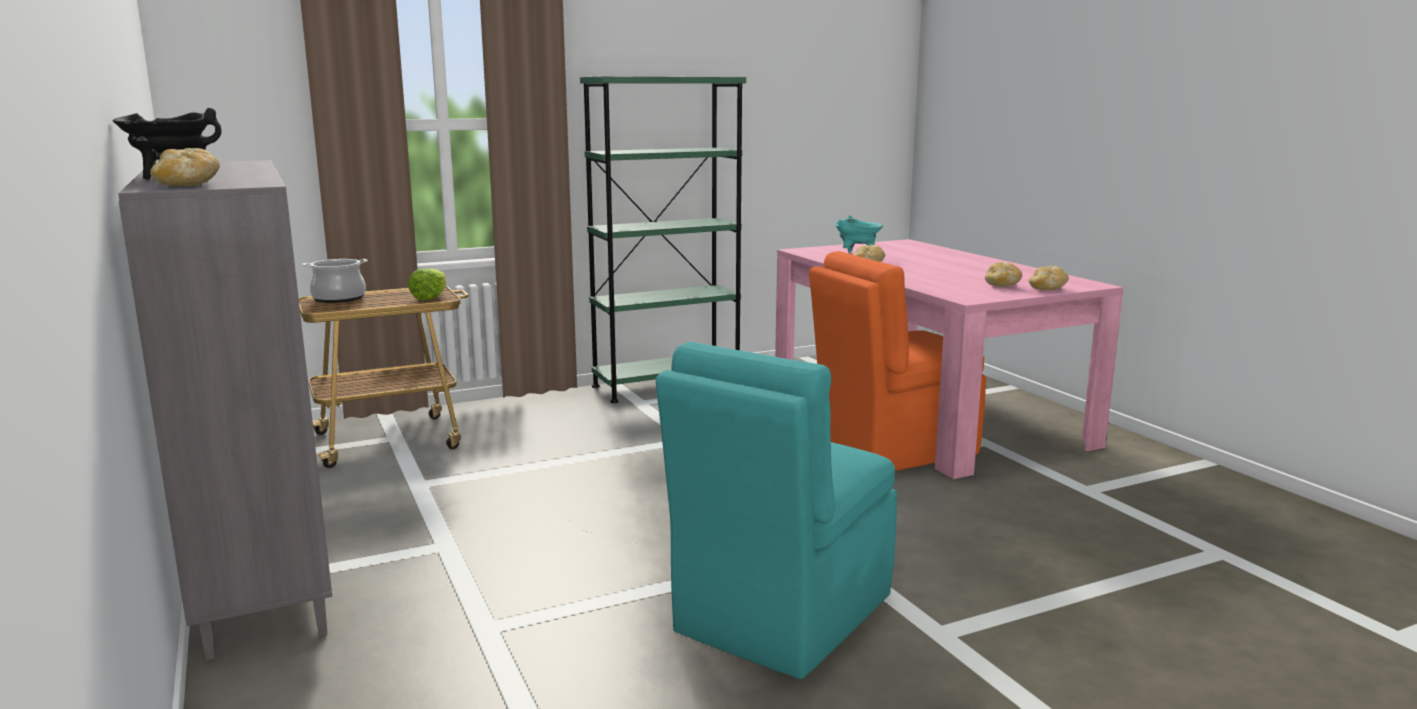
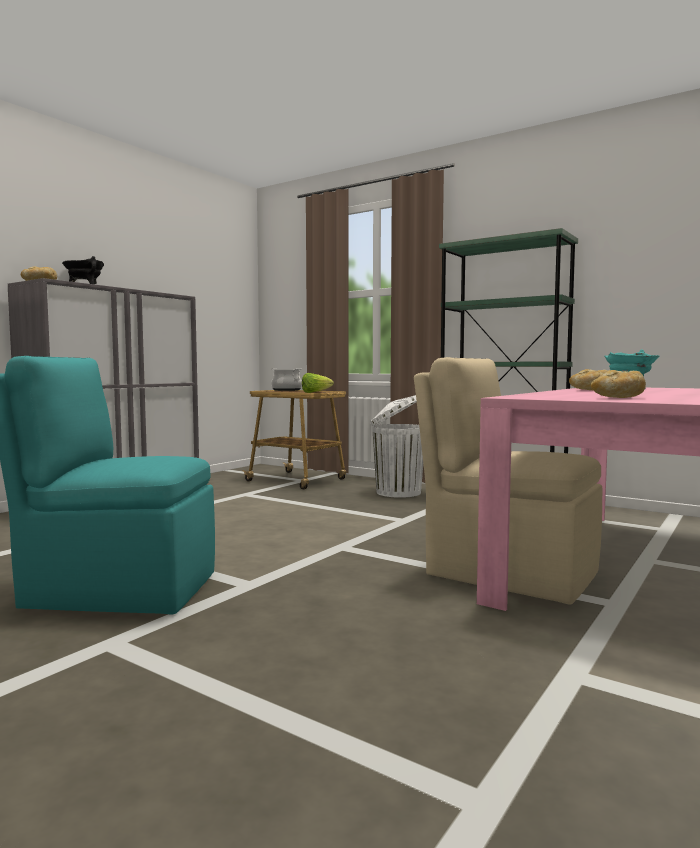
camera: 60 degrees right, 10 degrees down
orange chair [809,251,986,471] -> beige chair [414,357,602,605]
bread [1029,266,1069,290] -> none
none -> white trash can [370,395,423,498]

